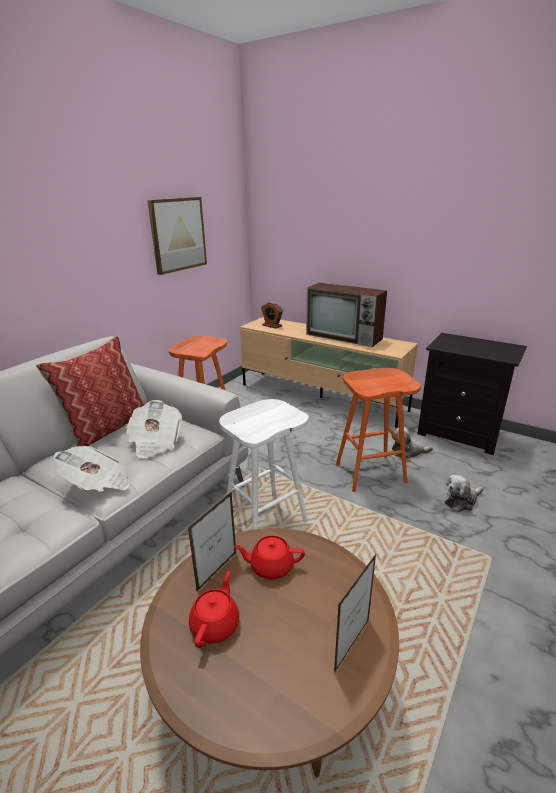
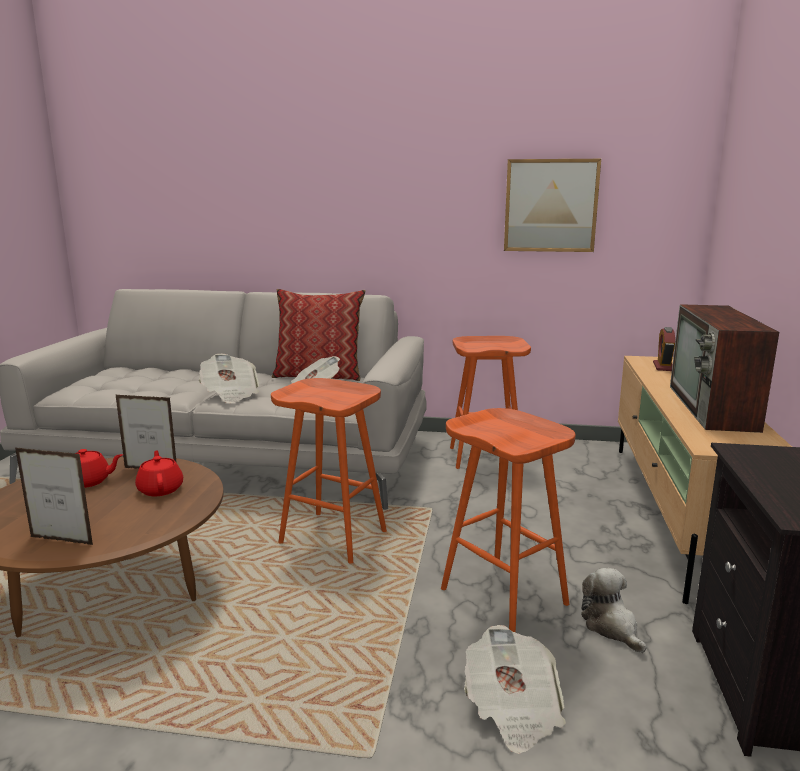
camera: 65 degrees right, 10 degrees down
white stool [219,399,309,530] -> orange stool [271,378,387,564]
plush toy [445,475,484,512] -> newspaper [464,625,566,754]

